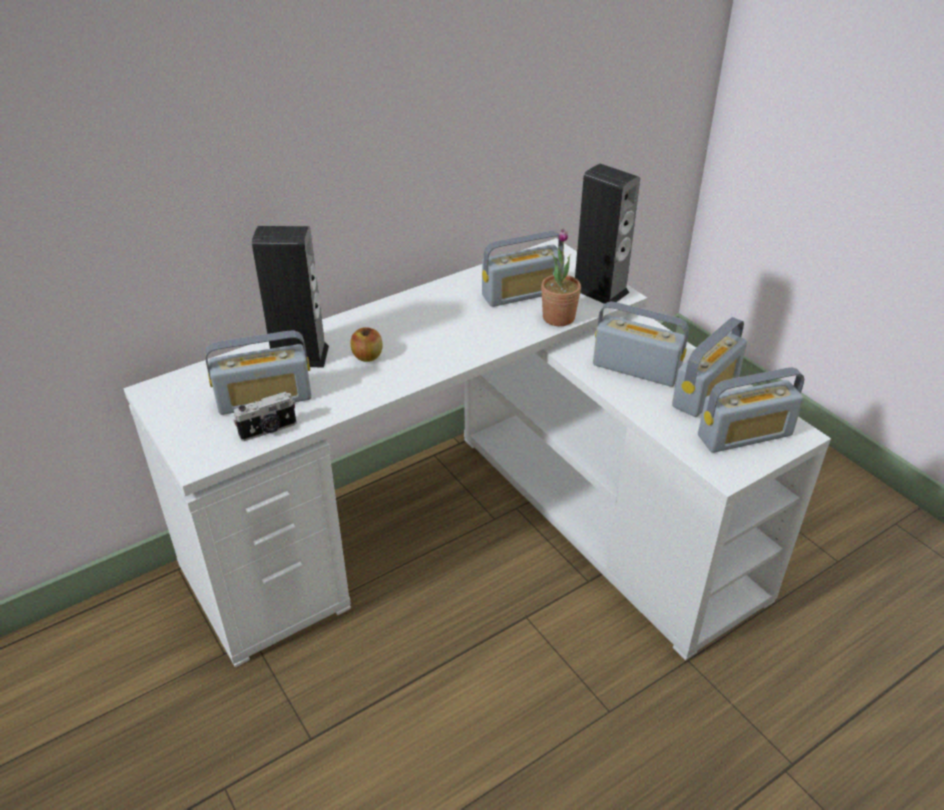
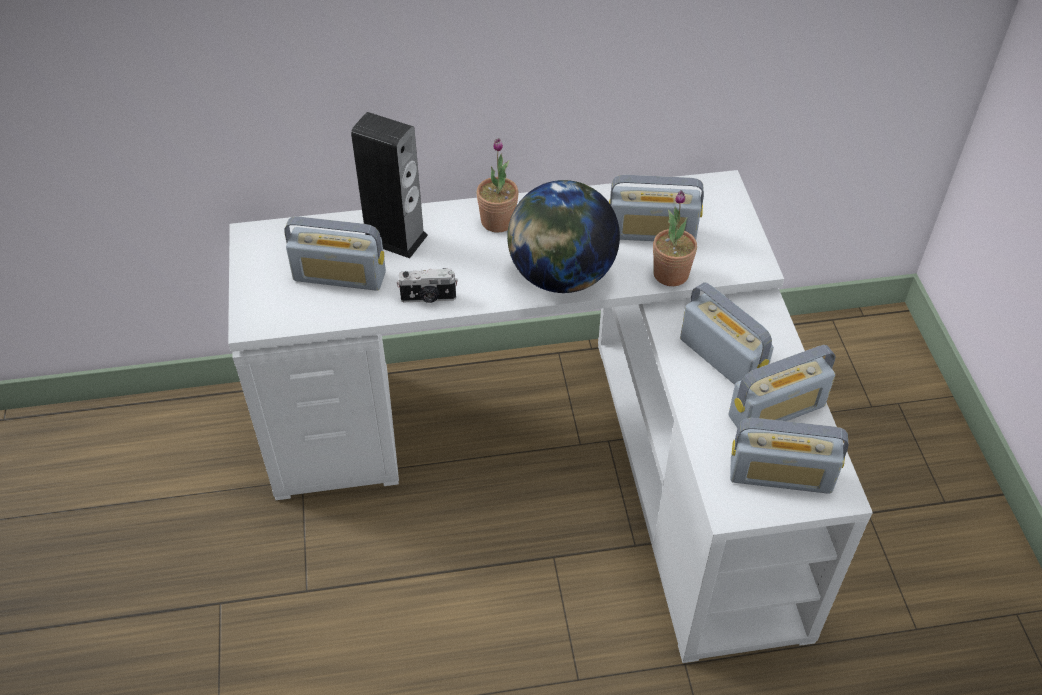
camera: 25 degrees right, 10 degrees up
camera [233,392,296,441] -> camera moved to [397,268,458,303]
apple [351,327,383,362] -> none
speaker [575,164,640,304] -> none
none -> potted plant [476,138,519,233]
none -> globe [507,180,620,293]

